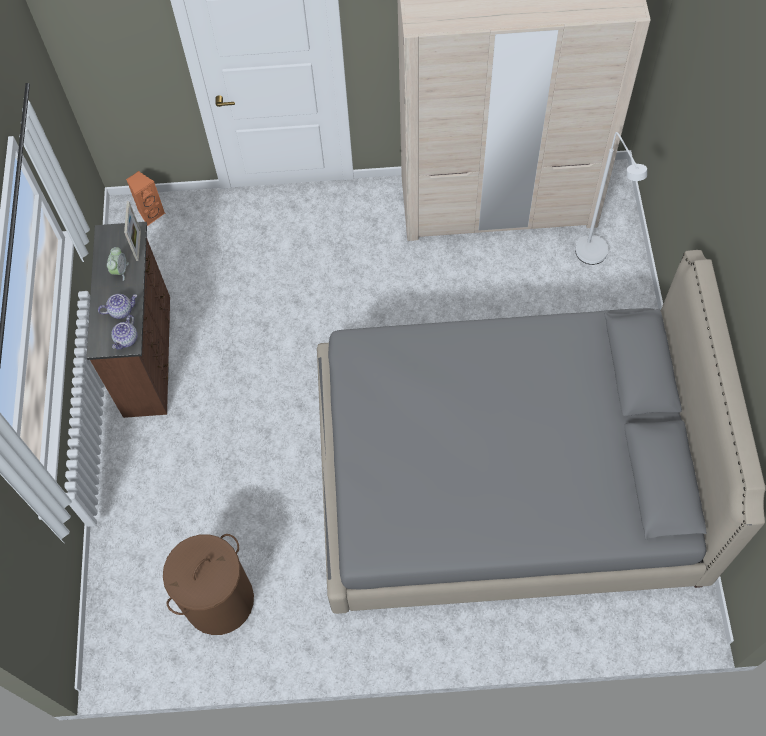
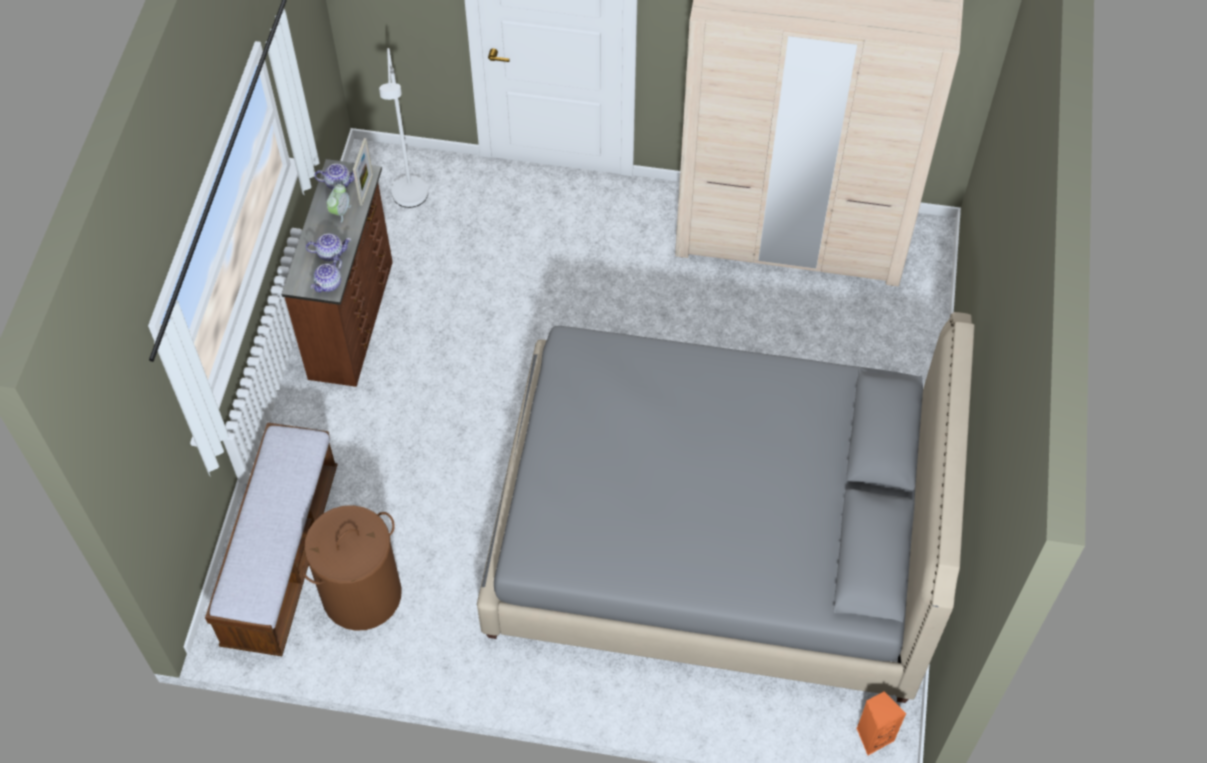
camera: 10 degrees right, 5 degrees down
orange speaker [126,171,165,226] -> orange speaker moved to [857,691,906,755]
white floor lamp [575,132,647,265] -> white floor lamp moved to [379,48,428,208]
none -> bench [205,422,338,656]
none -> teapot [314,164,355,190]

